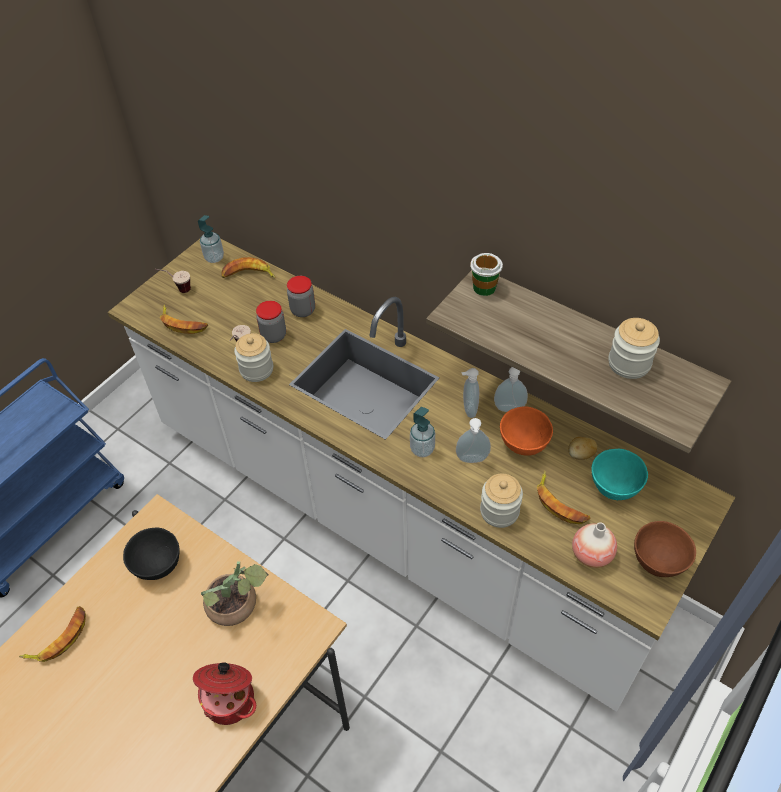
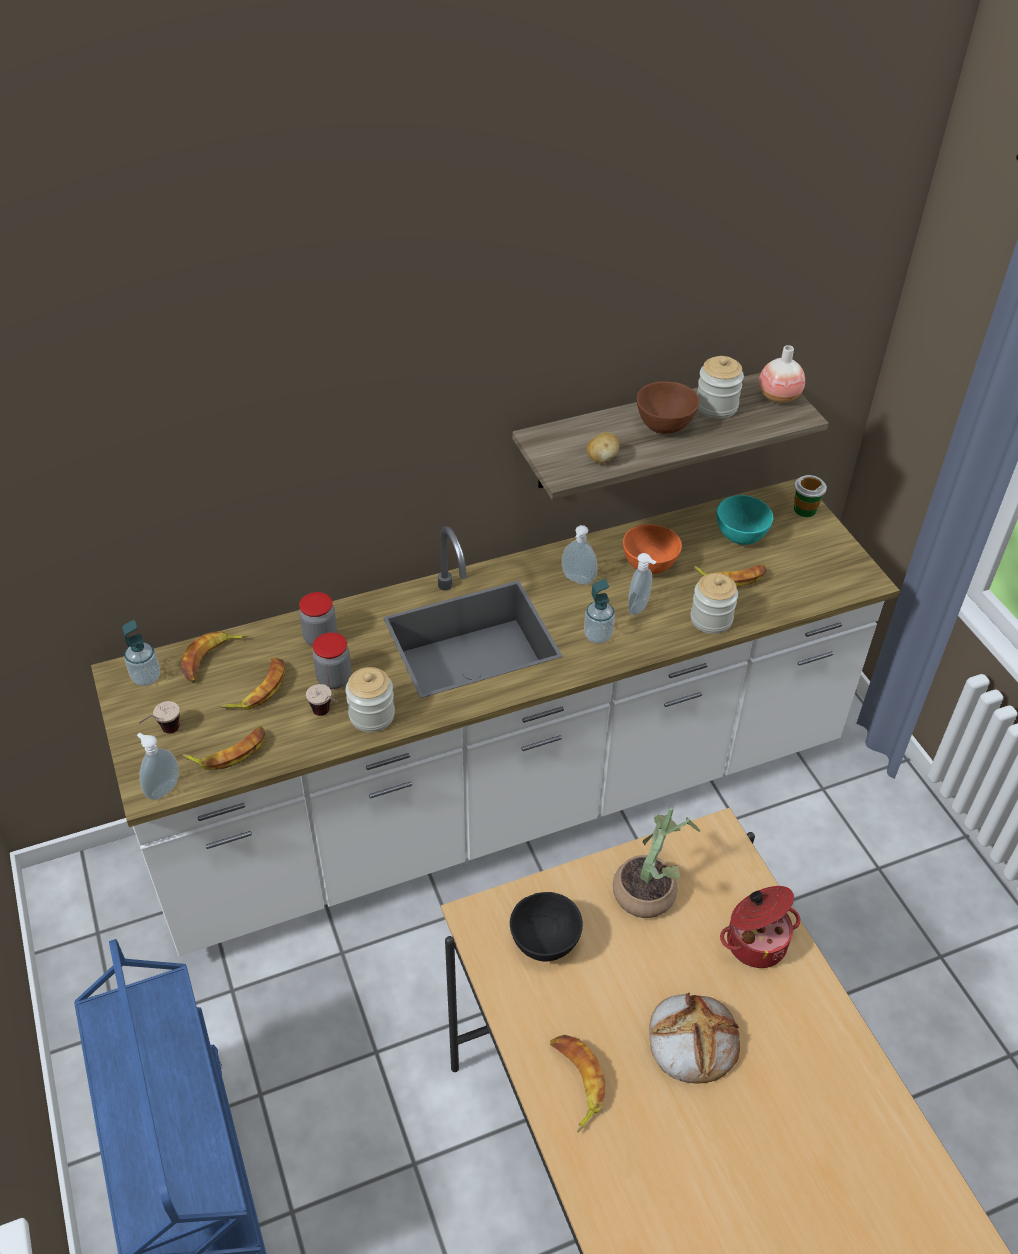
camera: 60 degrees left, 5 degrees down
cup [470,253,503,296] -> cup moved to [794,475,827,517]
soap dispenser [494,367,528,412] -> soap dispenser moved to [137,733,179,800]
potato [568,437,597,460] -> potato moved to [587,432,620,464]
vase [572,523,617,568] -> vase moved to [759,345,805,404]
brown bowl [634,521,696,577] -> brown bowl moved to [637,381,699,434]
none -> banana [220,658,285,710]
none -> bread [650,993,740,1083]

